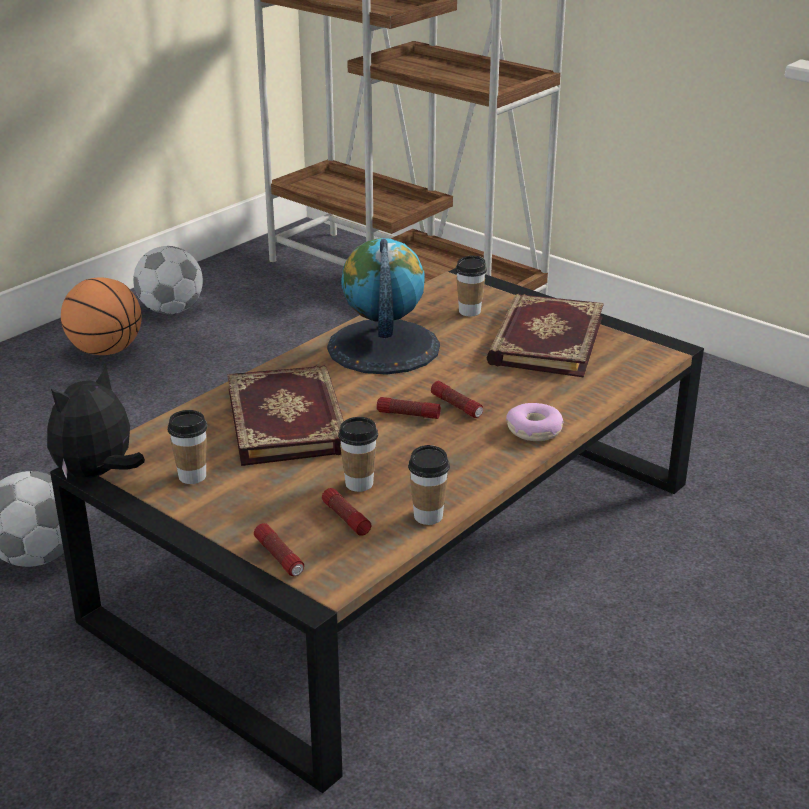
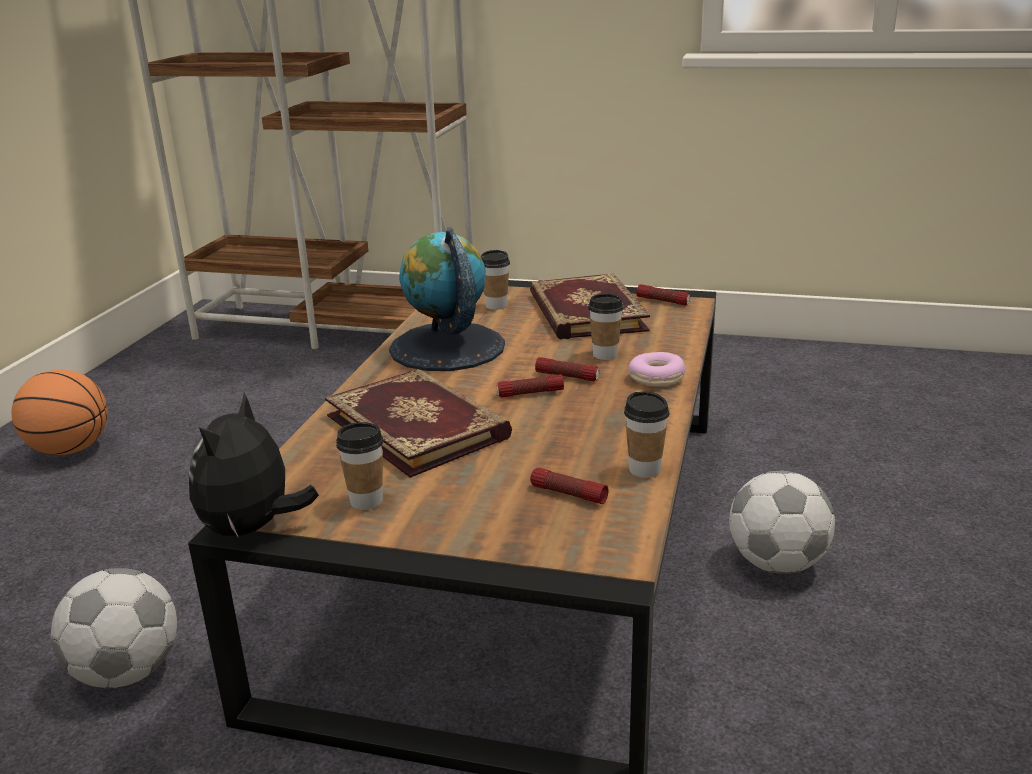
camera: 25 degrees left, 5 degrees down
football [133,246,203,314] -> football moved to [729,471,835,574]
flashlight [254,523,304,576] -> flashlight moved to [636,284,690,305]
cup [338,417,378,492] -> cup moved to [588,294,623,360]

